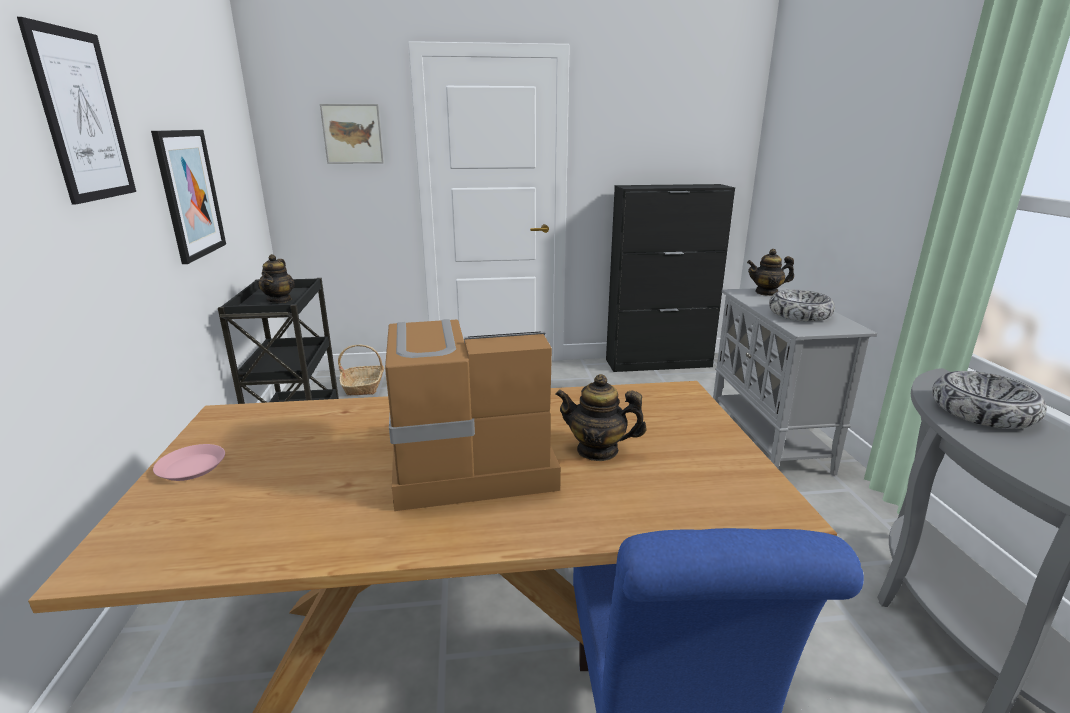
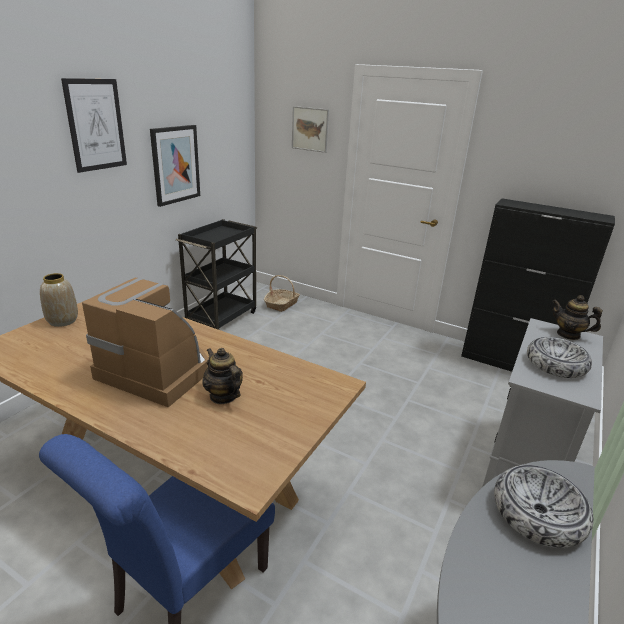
camera: 35 degrees right, 5 degrees up
pink plate [153,444,225,481] -> vase [40,273,78,327]
teapot [258,254,295,303] -> none

